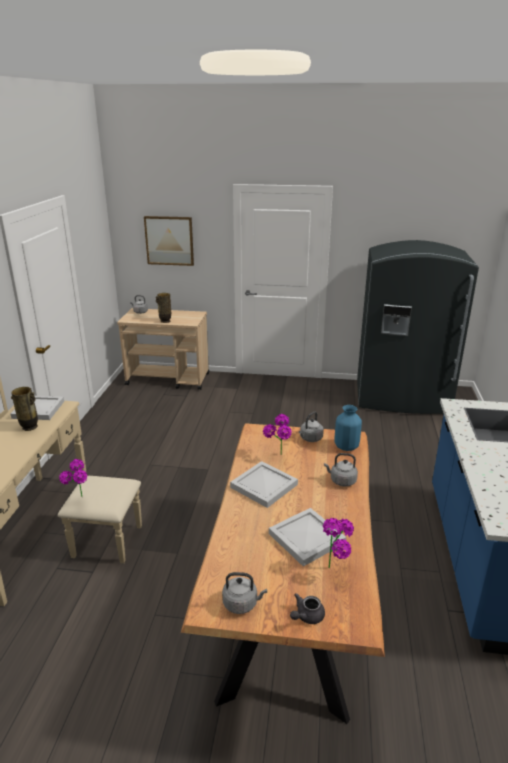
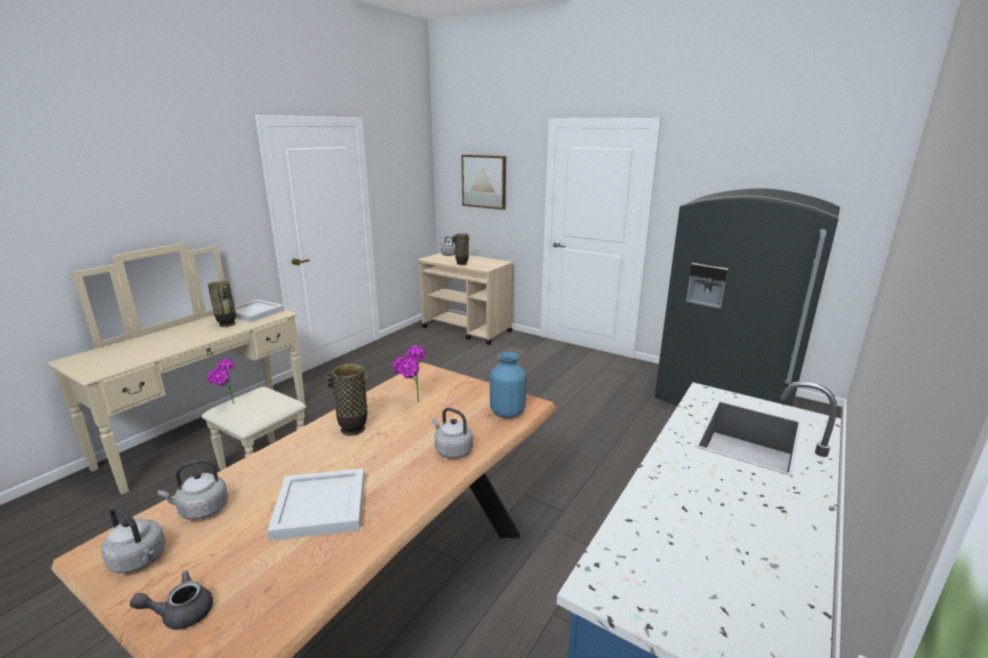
camera: 25 degrees right, 5 degrees down
white tray [230,461,298,508] -> vase [326,364,368,436]
grey kettle [299,411,324,442] -> grey kettle moved to [158,459,228,520]
potted plant [323,518,354,568] -> none

